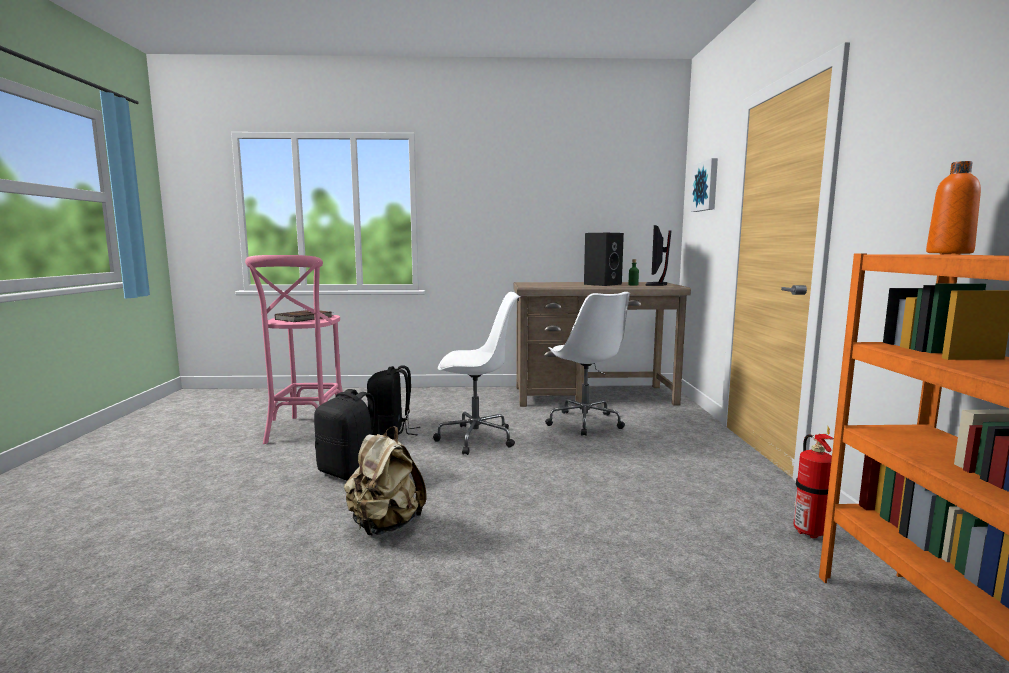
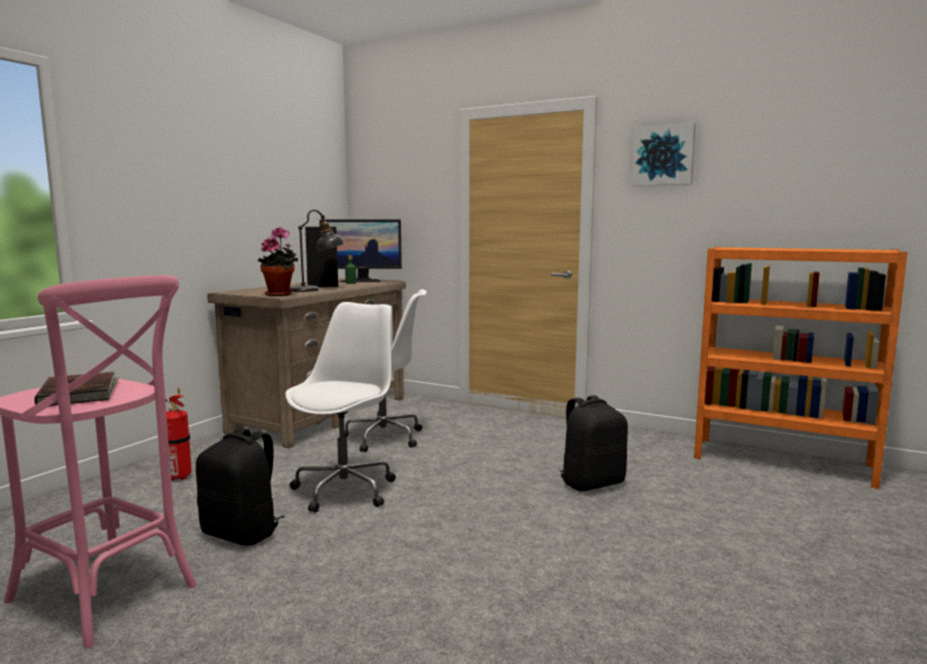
camera: 60 degrees left, 0 degrees up
black backpack [314,389,375,481] -> black backpack moved to [560,395,628,491]
beige backpack [344,426,427,536] -> none
monitor [645,225,672,286] -> monitor turned 45 degrees counterclockwise [319,220,402,282]
picture [691,158,718,212] -> picture moved to [632,123,696,186]
fire extinguisher [794,427,834,539] -> fire extinguisher moved to [165,387,192,481]
orange bottle [926,161,981,254] -> none
none -> potted plant [258,227,298,296]
none -> grey table lamp [289,210,344,292]

